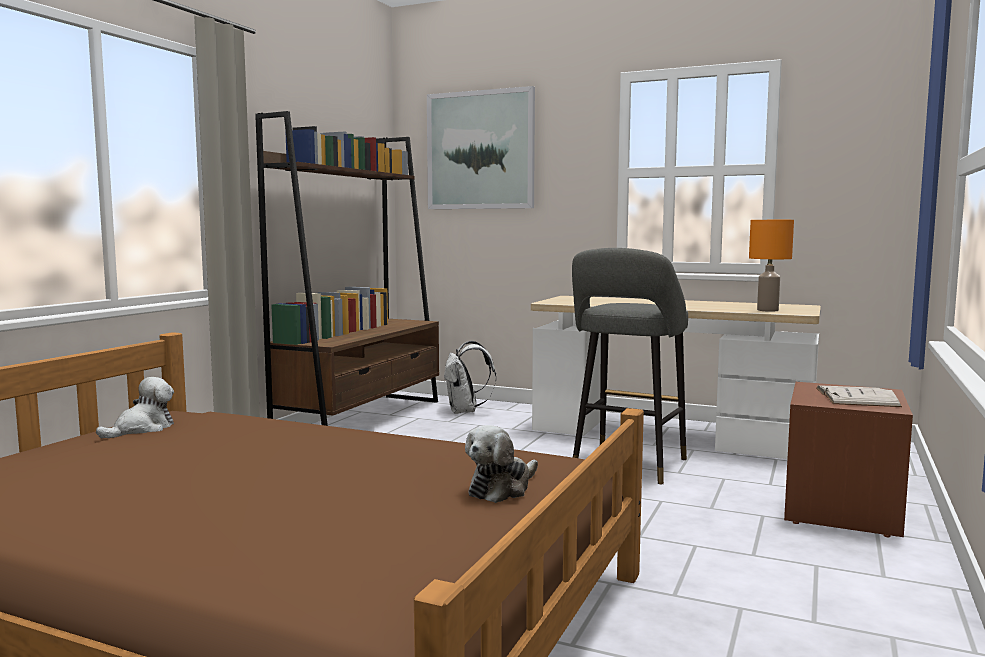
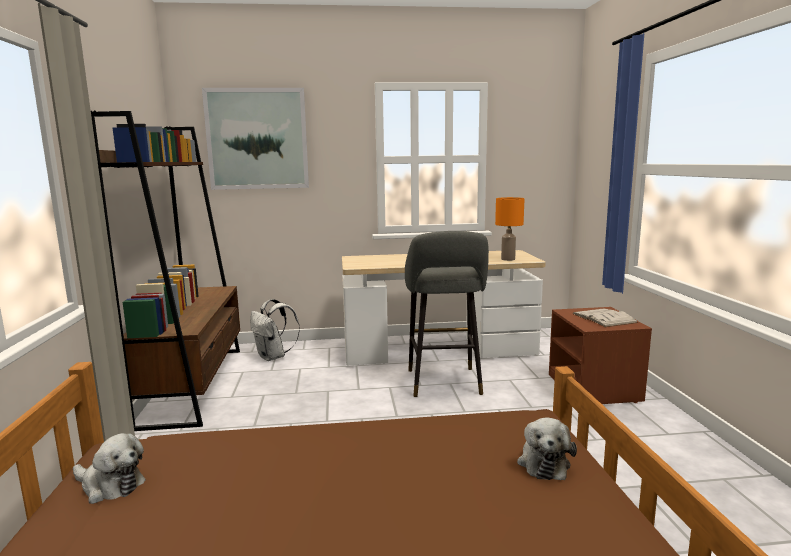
camera: 30 degrees left, 5 degrees up
plush toy [96,377,174,438] -> plush toy turned 105 degrees clockwise [73,433,146,504]

